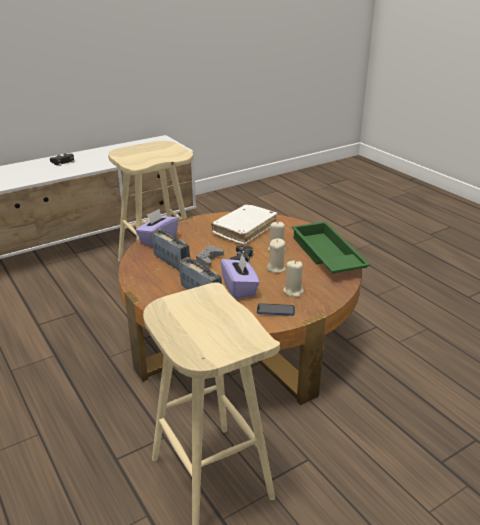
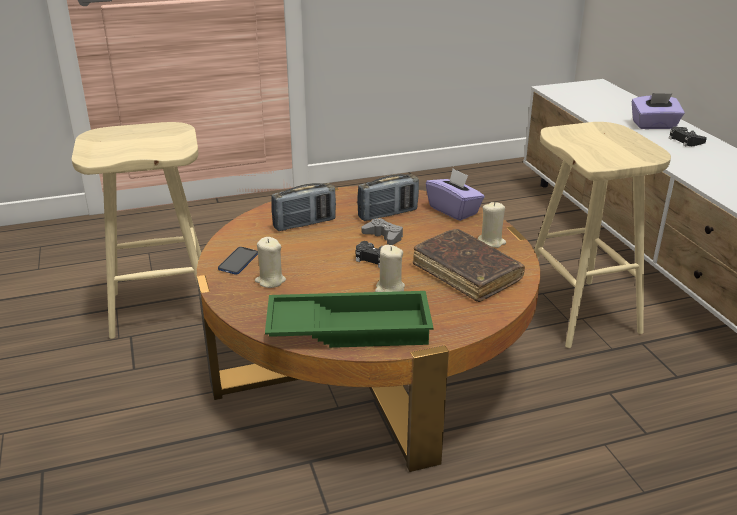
camera: 105 degrees right, 0 degrees up
white book [211,205,277,244] -> brown book [413,229,525,302]
purple tissue box [220,254,260,299] -> purple tissue box moved to [632,93,684,129]
beige candle [266,238,286,273] -> beige candle moved to [478,202,506,248]

